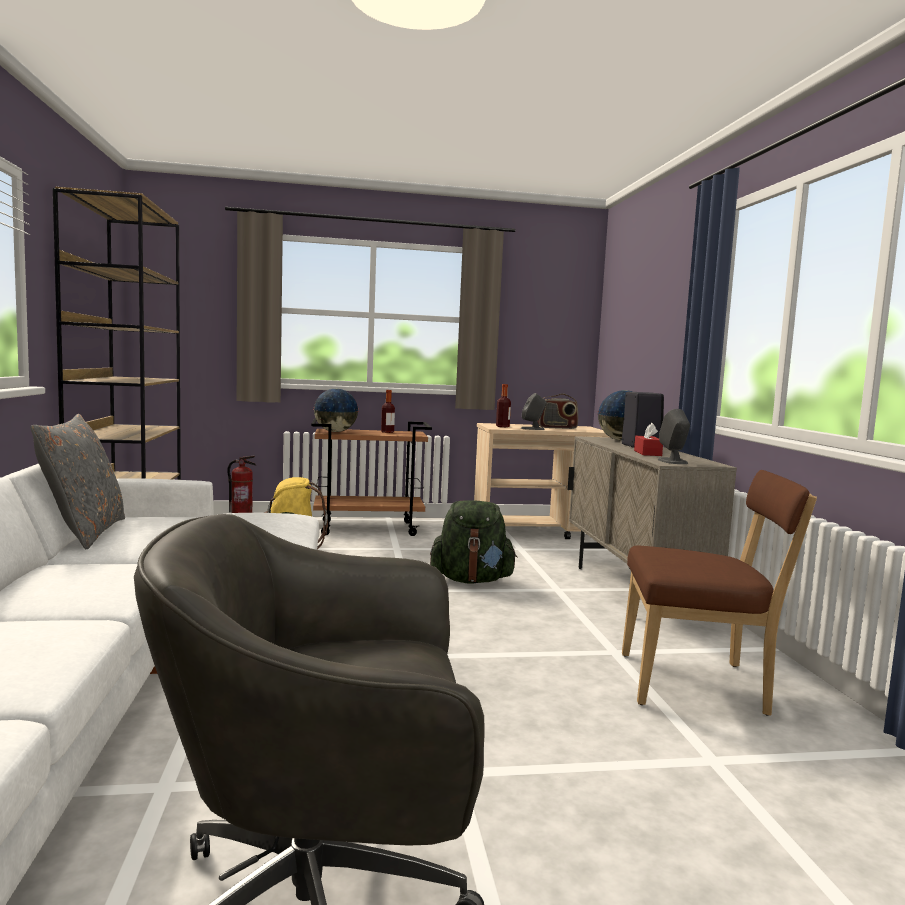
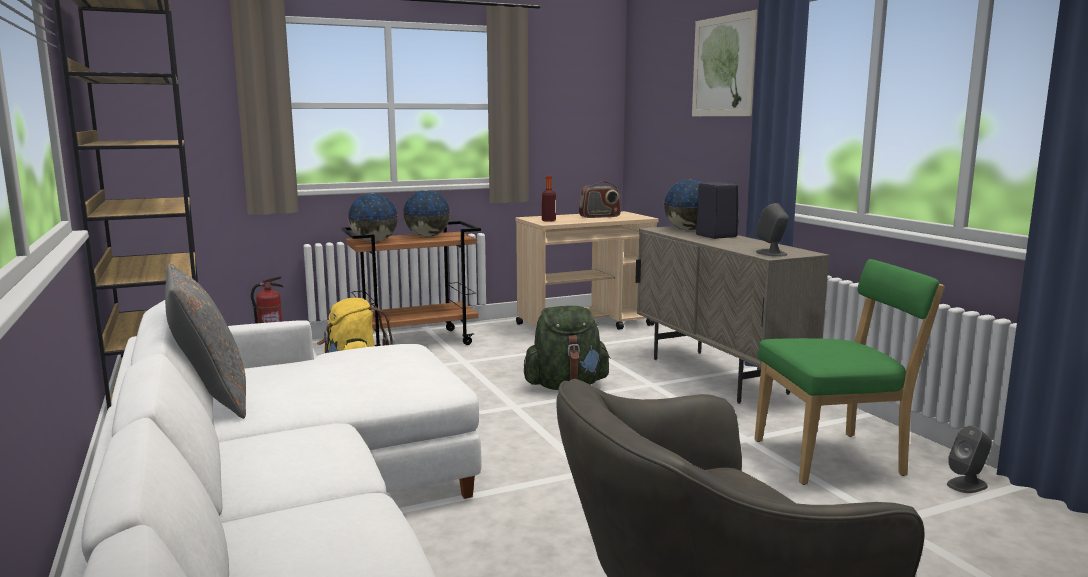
camera: 15 degrees left, 5 degrees up
bottle [381,390,395,433] -> globe [402,190,451,237]
grey speaker [521,393,547,430] -> grey speaker moved to [947,426,992,493]
brown chair [622,470,817,716] -> green chair [755,259,945,485]
red tissue box [634,423,663,456] -> none
none -> picture [692,10,757,116]

